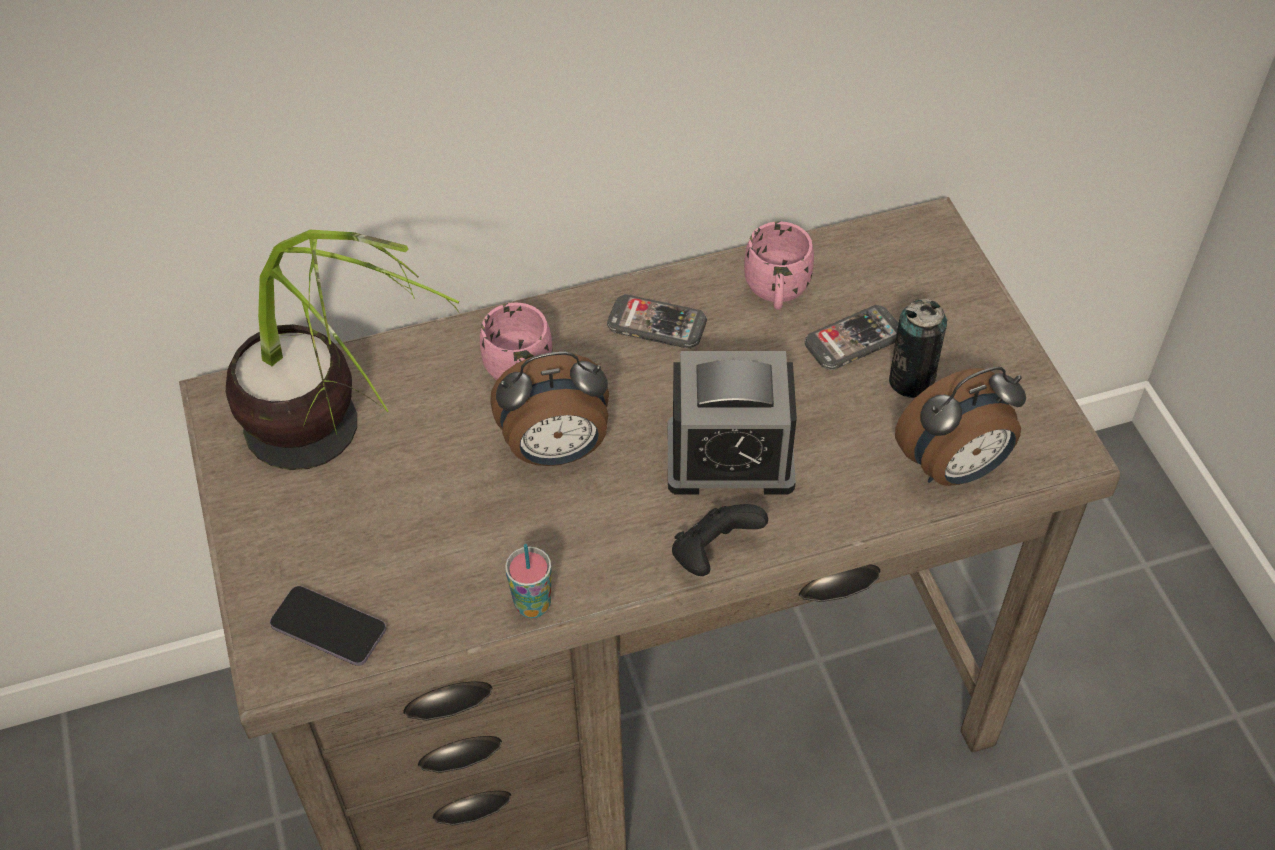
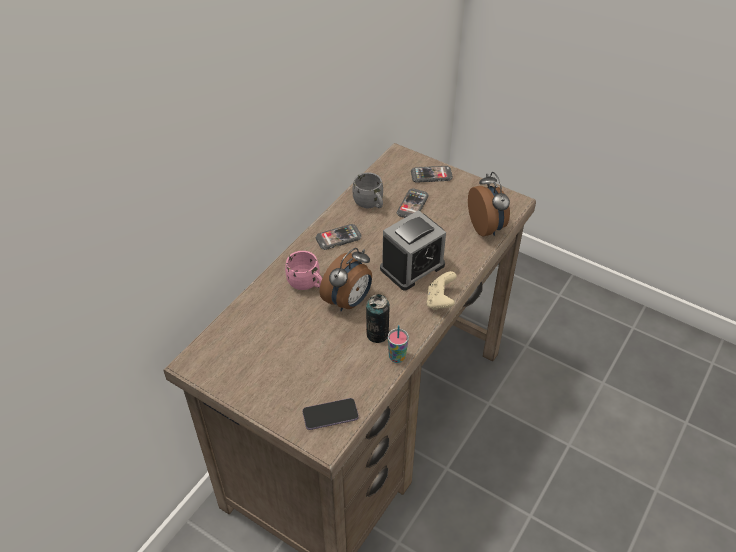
camera: 40 degrees left, 5 degrees down
potted plant [226,230,460,470] -> none
black game controller [672,504,768,576] -> beige game controller [427,271,457,311]
pink mug [744,221,814,310] -> grey mug [352,172,383,208]
can [889,299,948,398] -> can moved to [366,294,390,343]
alarm clock [895,367,1026,486] -> alarm clock turned 45 degrees counterclockwise [468,172,510,236]
none -> phone [411,166,453,183]

